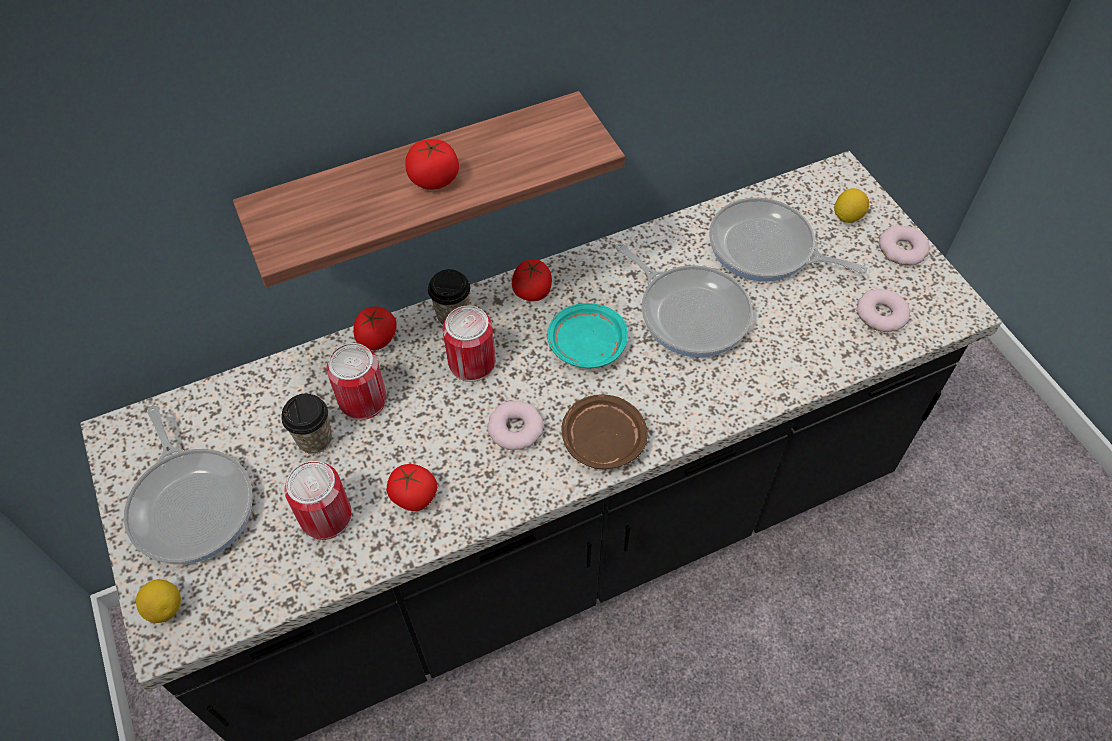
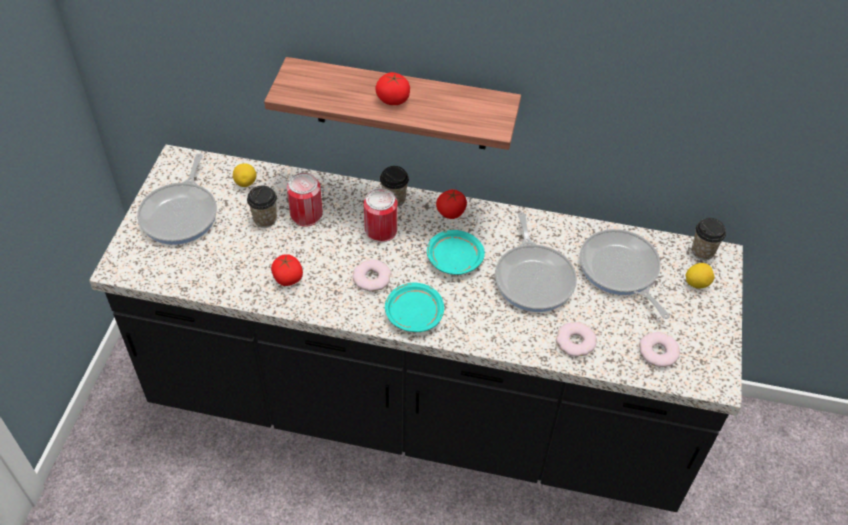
camera: 35 degrees right, 5 degrees down
lemon [136,579,181,623] -> lemon moved to [233,163,256,187]
can [284,461,351,540] -> none
tomato [353,306,397,350] -> none
brown plate [562,395,648,469] -> turquoise plate [385,282,444,332]
donut [879,226,929,266] -> donut moved to [556,322,597,357]
none -> cup [692,218,726,260]

